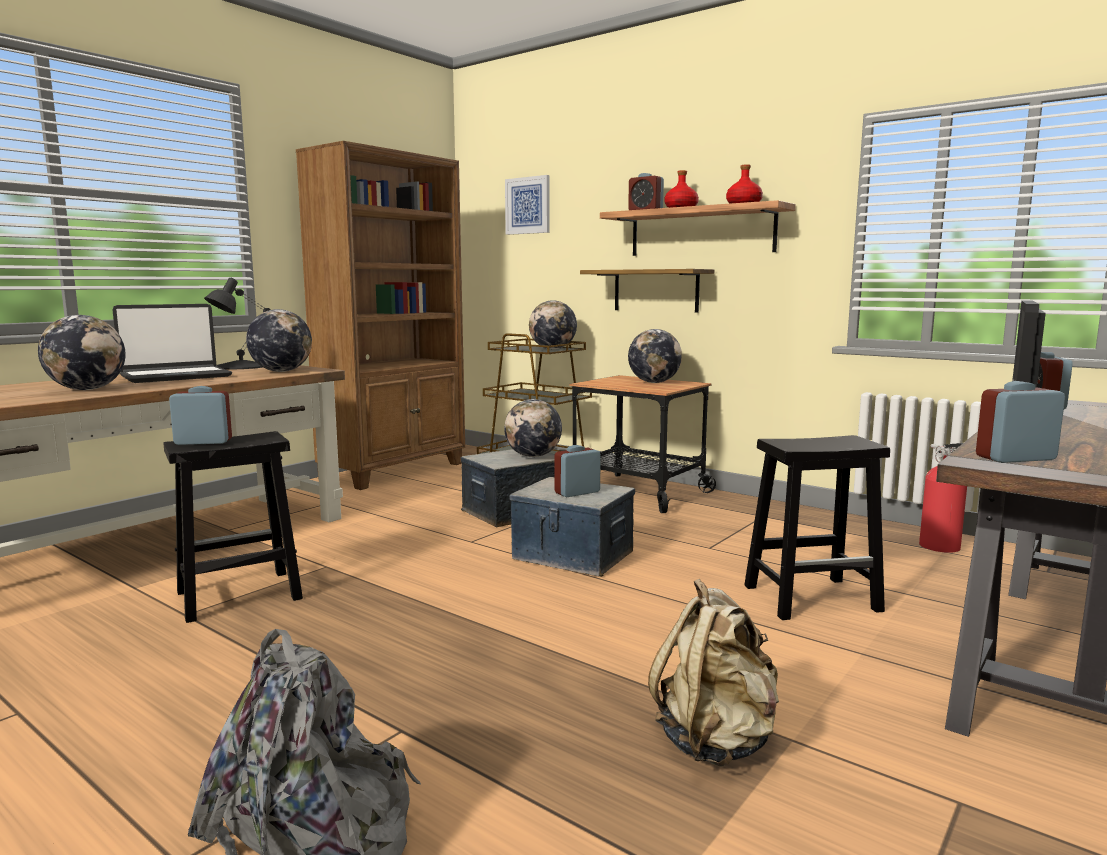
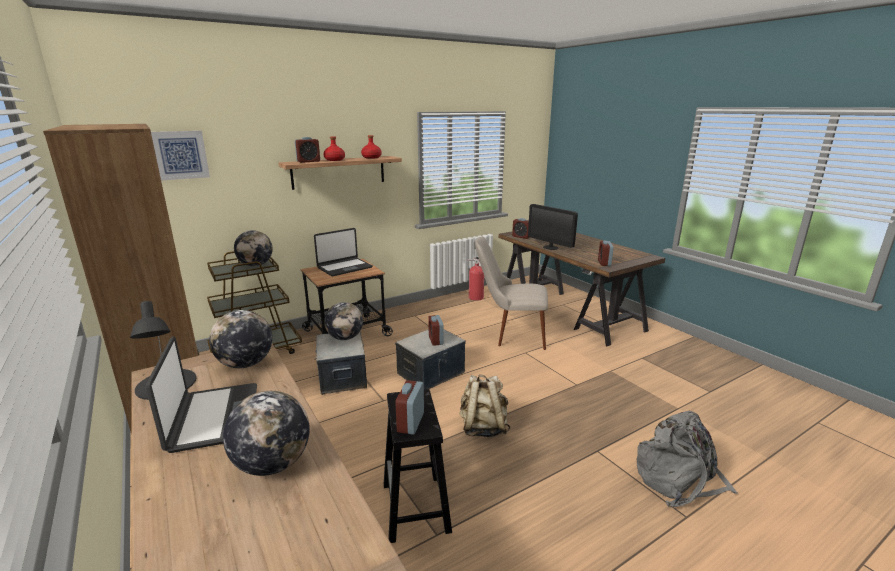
camera: 70 degrees left, 10 degrees up
shelf [580,269,714,312] -> none
globe [628,329,682,383] -> laptop [314,228,373,276]
beige backpack [648,579,779,767] -> beige backpack moved to [459,374,510,437]
black stool [744,435,890,620] -> beige chair [475,236,548,350]

